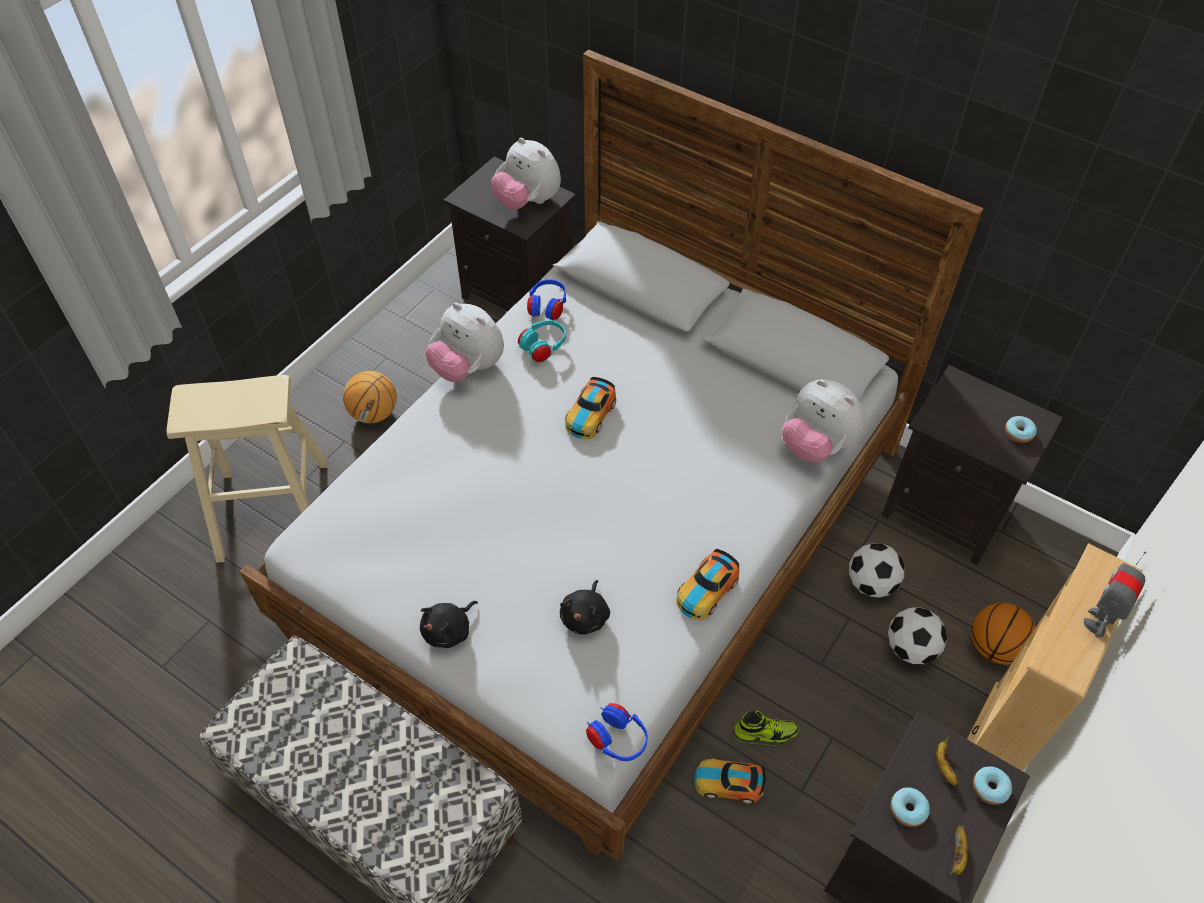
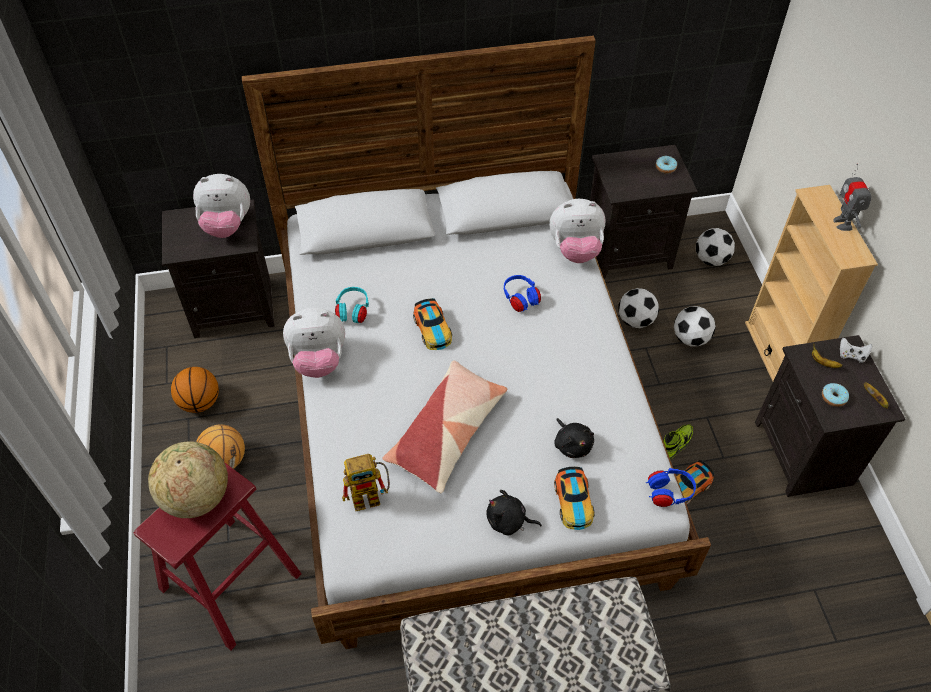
camera: 45 degrees left, 0 degrees up
beige stool [166,375,328,563] -> red stool [133,462,302,650]
black plush toy [420,601,478,648] -> black plush toy turned 105 degrees clockwise [486,490,542,535]
blue headphones [527,279,566,320] -> blue headphones moved to [504,275,541,312]
toy car [676,549,740,620] -> toy car moved to [554,467,595,530]
basketball [972,603,1036,665] -> basketball moved to [171,367,219,413]
donut [973,766,1012,805] -> white game controller [840,338,872,363]
none -> globe [148,441,228,518]
none -> toy robot [342,454,390,512]
none -> pillow [382,361,507,493]
none -> football [696,228,735,266]

